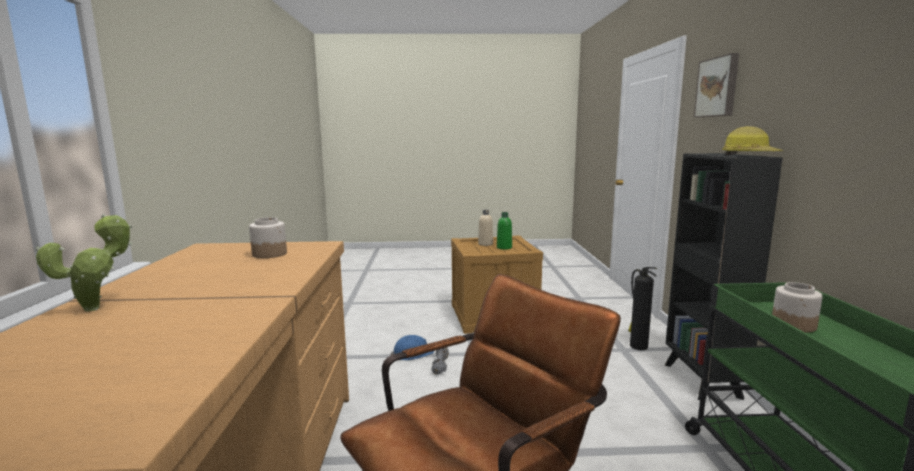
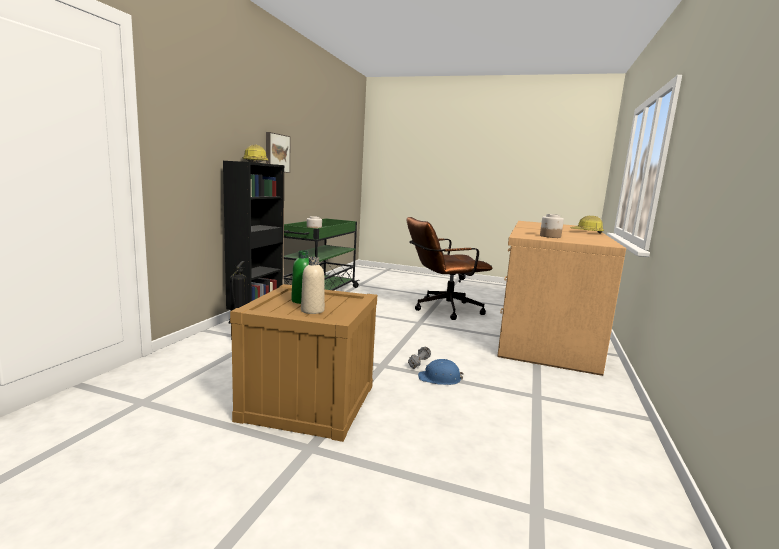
camera: 160 degrees left, 0 degrees up
potted plant [35,214,132,311] -> hard hat [570,216,604,234]
picture [694,53,739,117] -> picture moved to [266,132,291,173]

